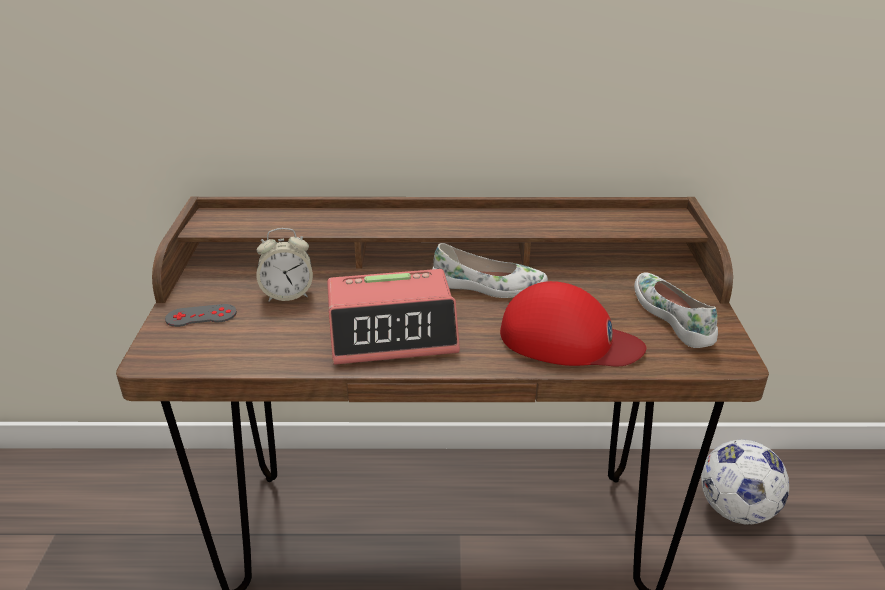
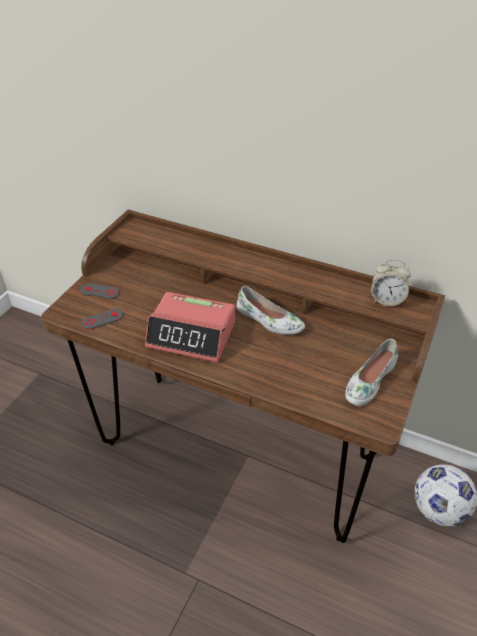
camera: 25 degrees right, 10 degrees up
alarm clock [256,228,313,302] -> alarm clock moved to [371,259,411,306]
red cap [500,281,646,366] -> none
white shoe [634,272,718,348] -> white shoe turned 150 degrees counterclockwise [345,339,398,406]
none -> grey game controller [81,308,123,329]

